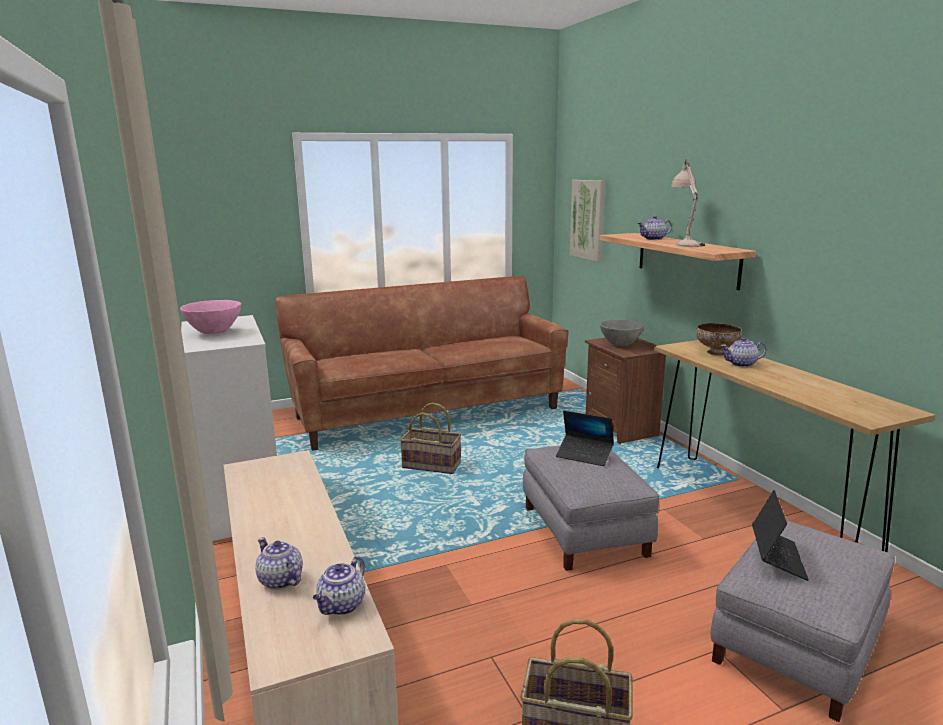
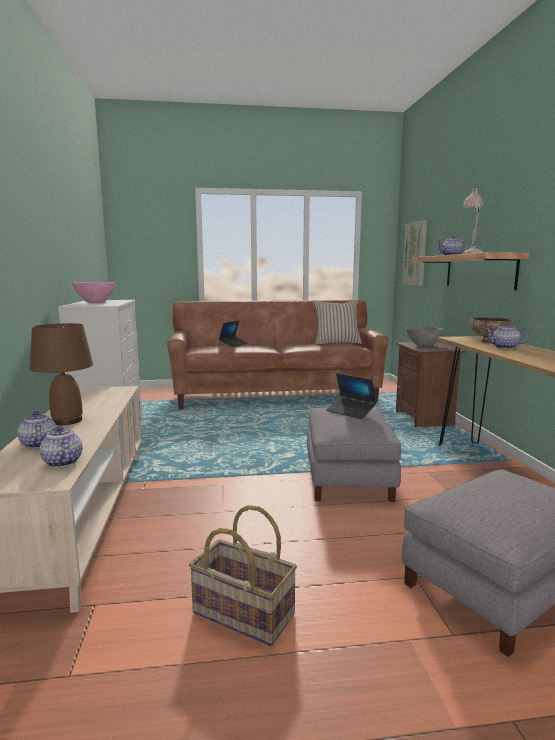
camera: 15 degrees right, 5 degrees down
teapot [313,556,365,615] -> teapot turned 105 degrees clockwise [40,426,83,468]
basket [400,402,462,474] -> none
laptop [752,490,809,581] -> laptop moved to [219,320,248,347]
none -> brown table lamp [30,323,93,425]
none -> beige pillow [313,300,362,345]

